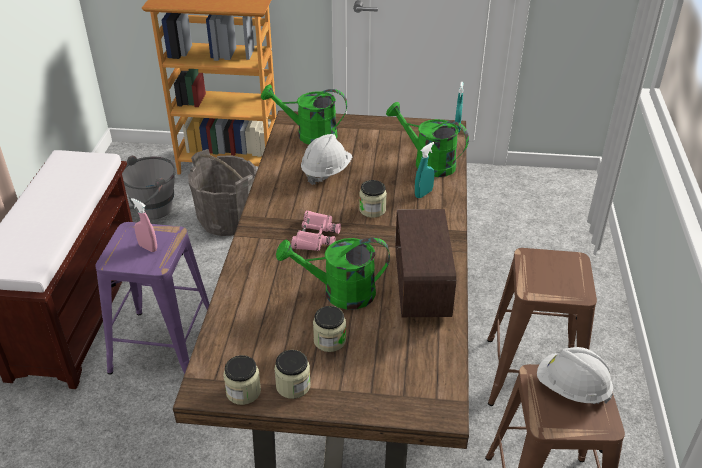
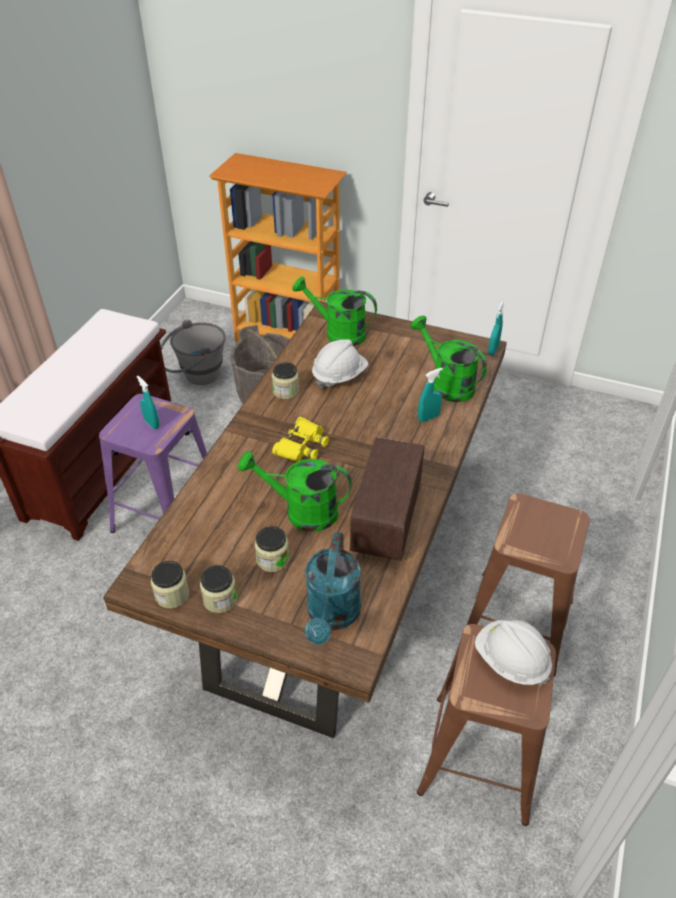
camera: 15 degrees right, 5 degrees up
pink spray bottle [131,198,157,252] -> turquoise spray bottle [137,376,160,429]
pink binoculars [291,211,341,251] -> yellow binoculars [272,417,329,462]
jar [359,180,387,218] -> jar moved to [272,362,299,399]
none -> turquoise watering can [304,532,361,644]

